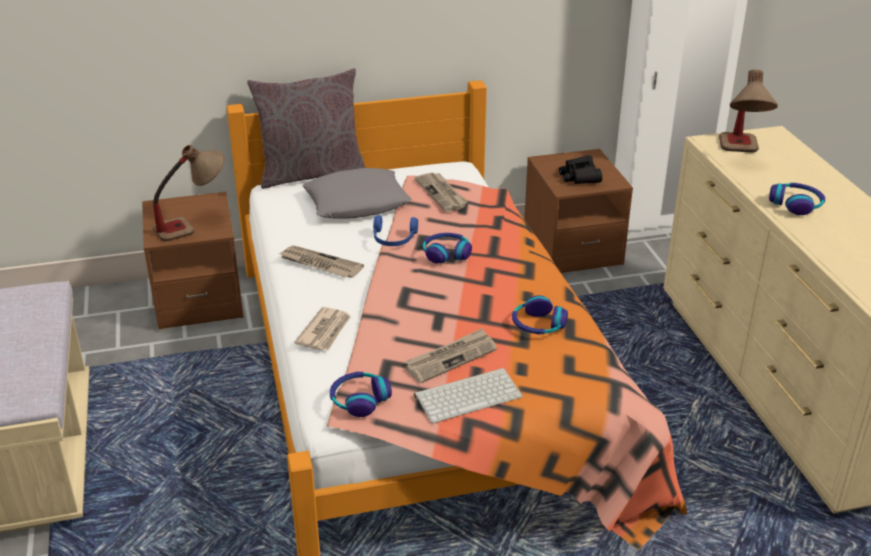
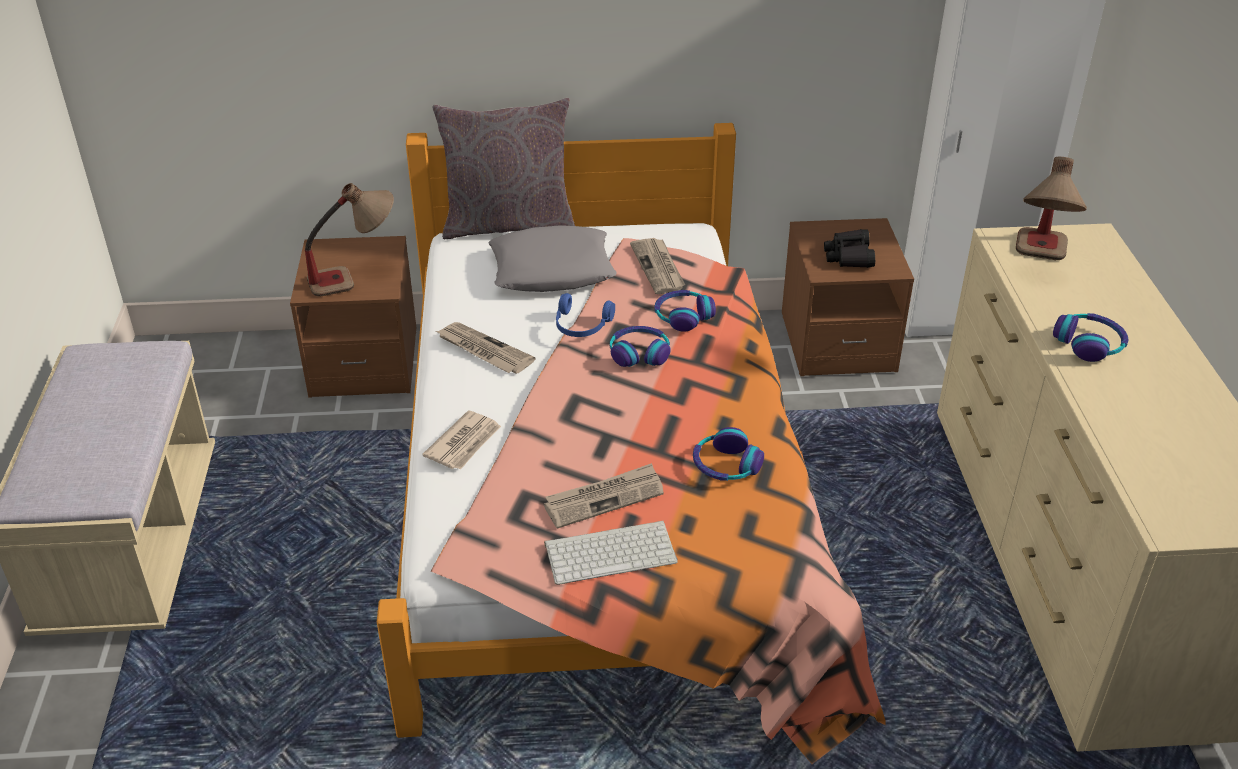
camera: 10 degrees right, 5 degrees up
headphones [330,372,392,417] -> headphones moved to [654,290,716,332]

